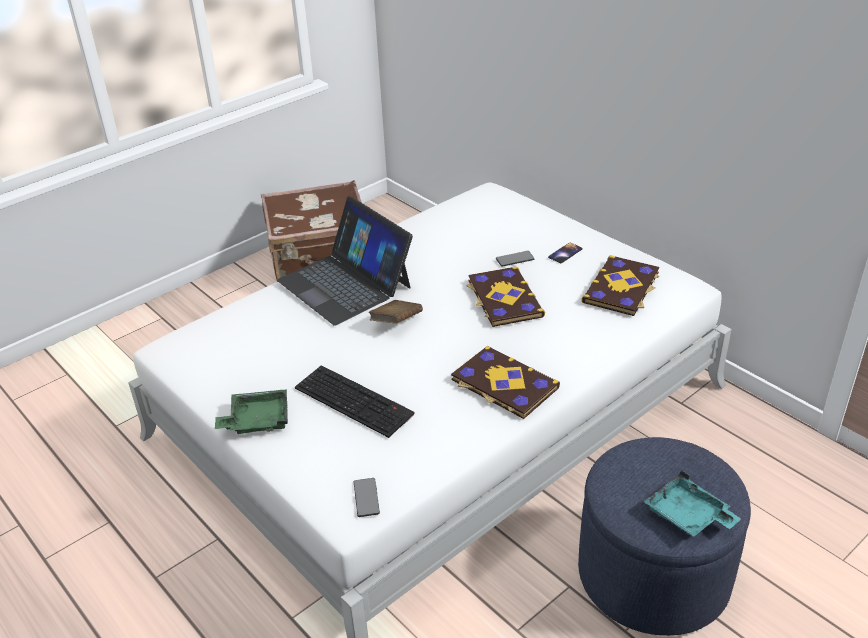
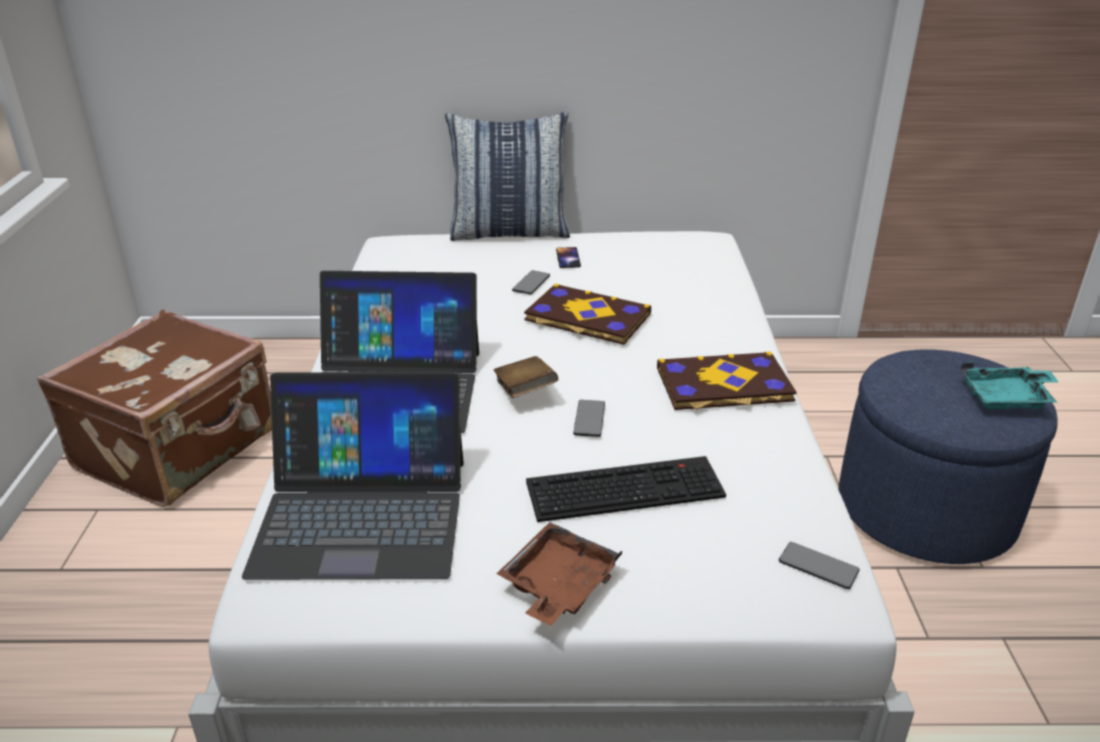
camera: 50 degrees left, 5 degrees down
green tray [215,389,288,434] -> brown tray [497,522,623,626]
book [581,255,659,316] -> none
none -> laptop [242,372,464,580]
none -> pillow [445,112,570,241]
none -> phone [573,400,605,437]

